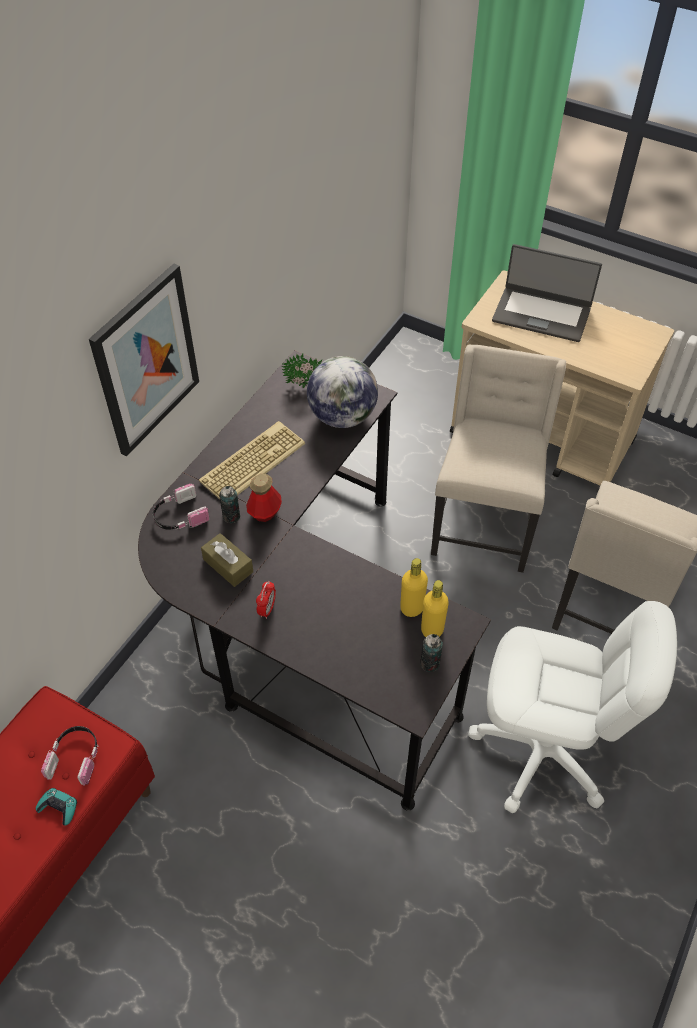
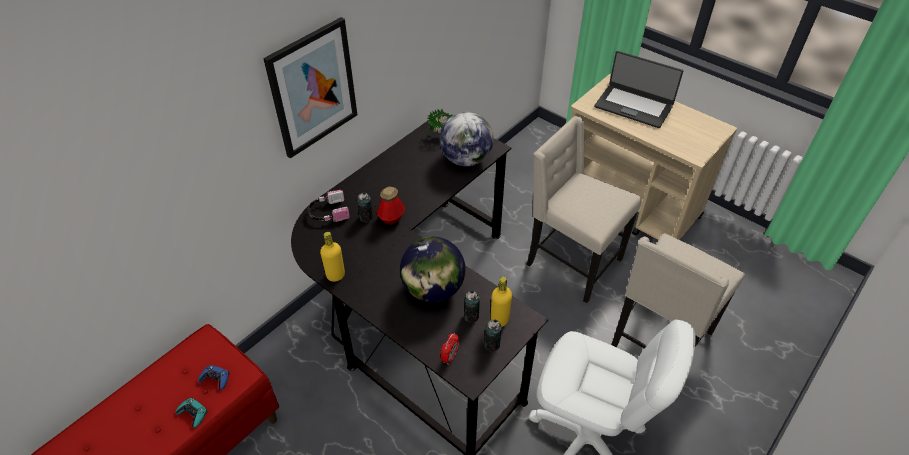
camera: 10 degrees right, 5 degrees down
headphones [41,726,99,786] -> blue game controller [198,365,229,390]
keyboard [199,421,305,499] -> none
brown tissue box [201,533,253,587] -> none
alarm clock [256,581,276,619] -> alarm clock moved to [441,333,459,365]
yellow bottle [400,558,428,617] -> yellow bottle moved to [320,232,345,282]
beige chair [431,344,566,573] -> beige chair turned 75 degrees counterclockwise [527,116,641,303]
none -> globe [400,237,466,302]
none -> can [464,291,480,323]

